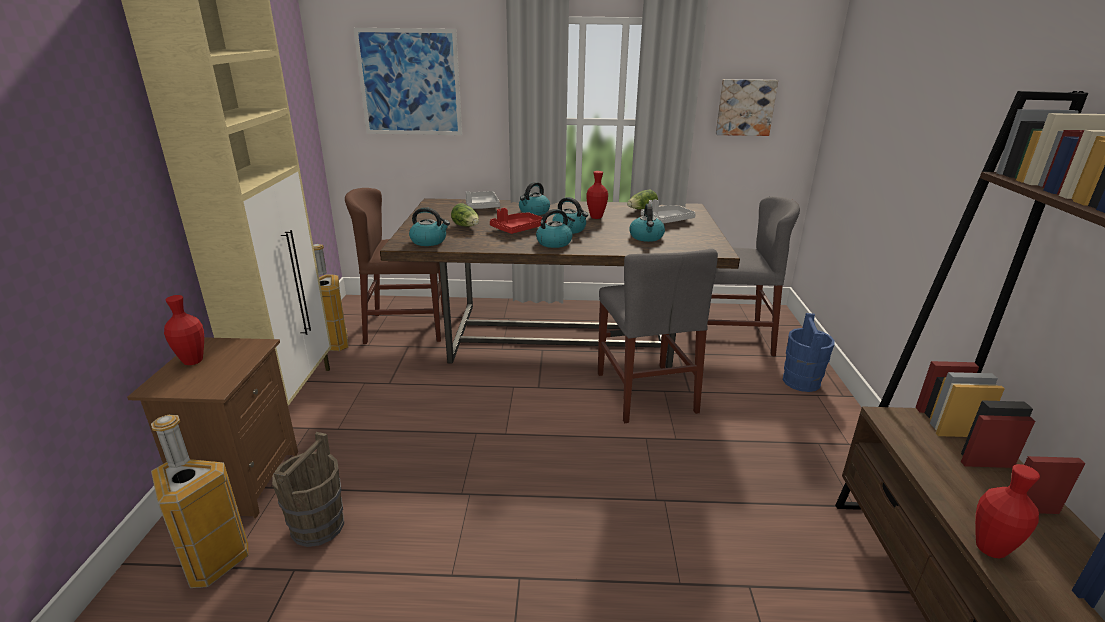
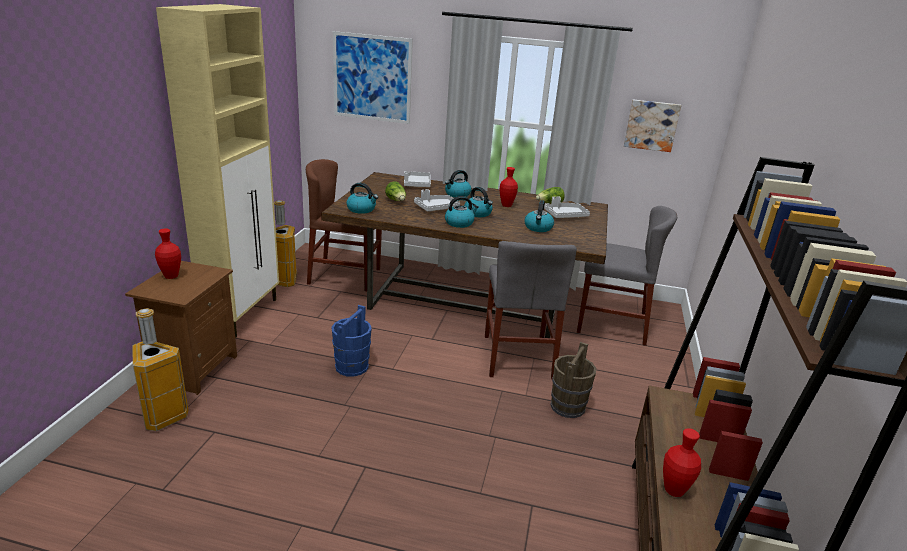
camera: 10 degrees right, 0 degrees up
brown bucket [272,432,344,547] -> brown bucket moved to [551,342,596,418]
red tray [490,208,546,234] -> grey tray [414,189,460,211]
blue bucket [783,313,835,392] -> blue bucket moved to [331,305,372,377]

